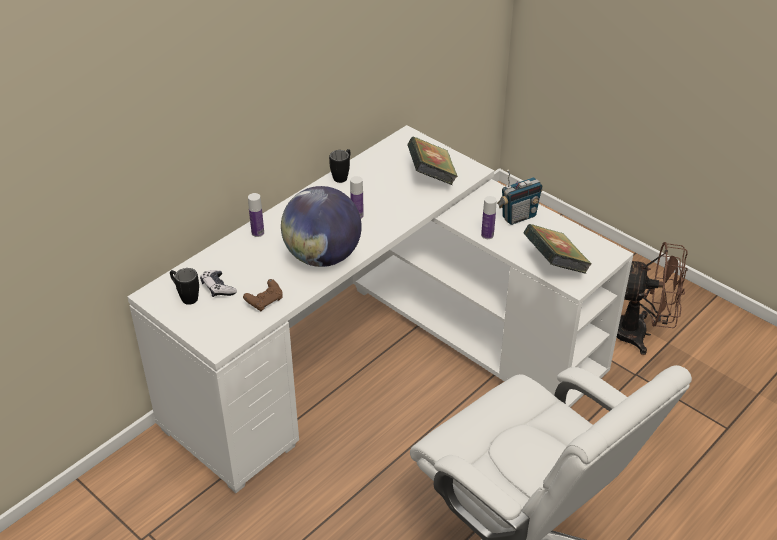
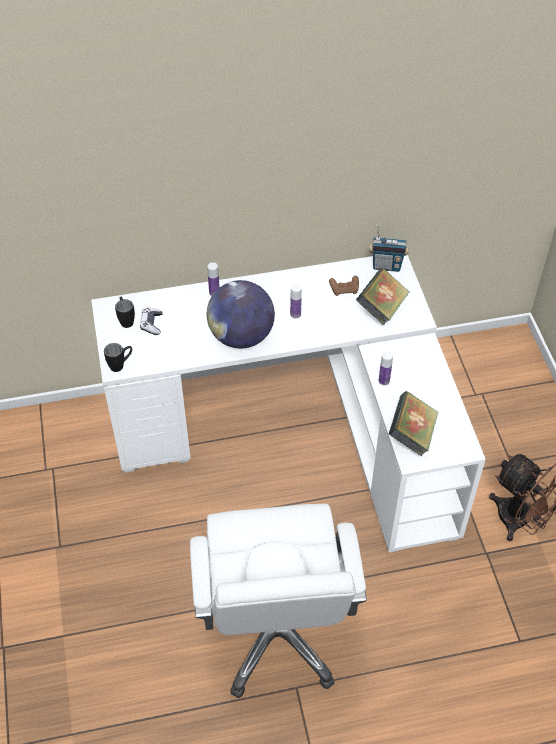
camera: 35 degrees right, 10 degrees up
brown game controller [243,279,283,312] -> brown game controller moved to [329,276,359,296]
black mug [329,149,350,183] -> black mug moved to [104,343,132,372]
radio [497,170,543,225] -> radio moved to [369,225,409,272]

